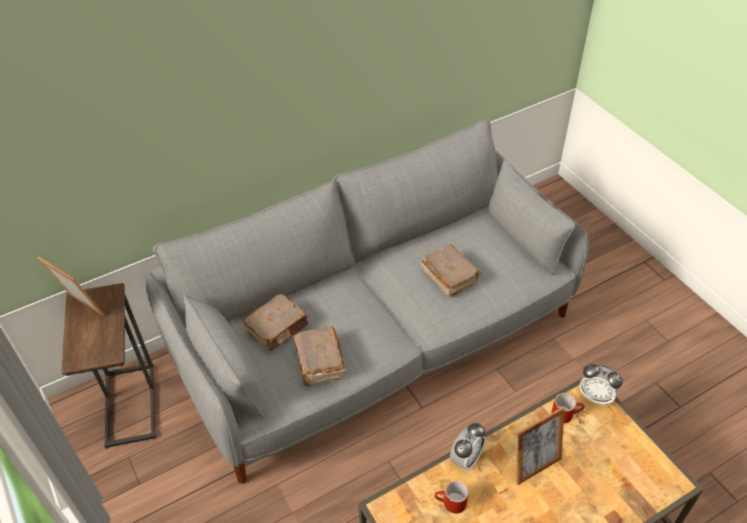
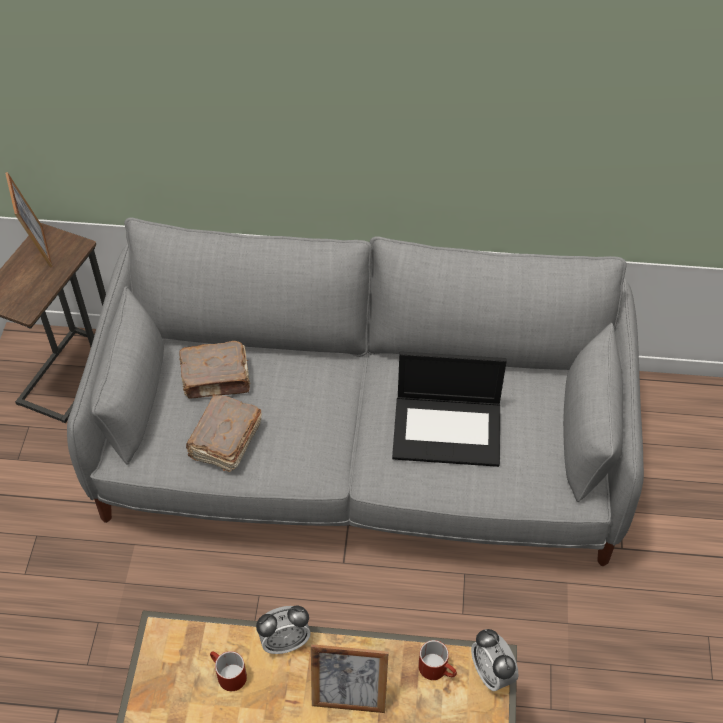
camera: 35 degrees right, 5 degrees up
brown book [421,245,481,297] -> laptop [392,352,507,467]

